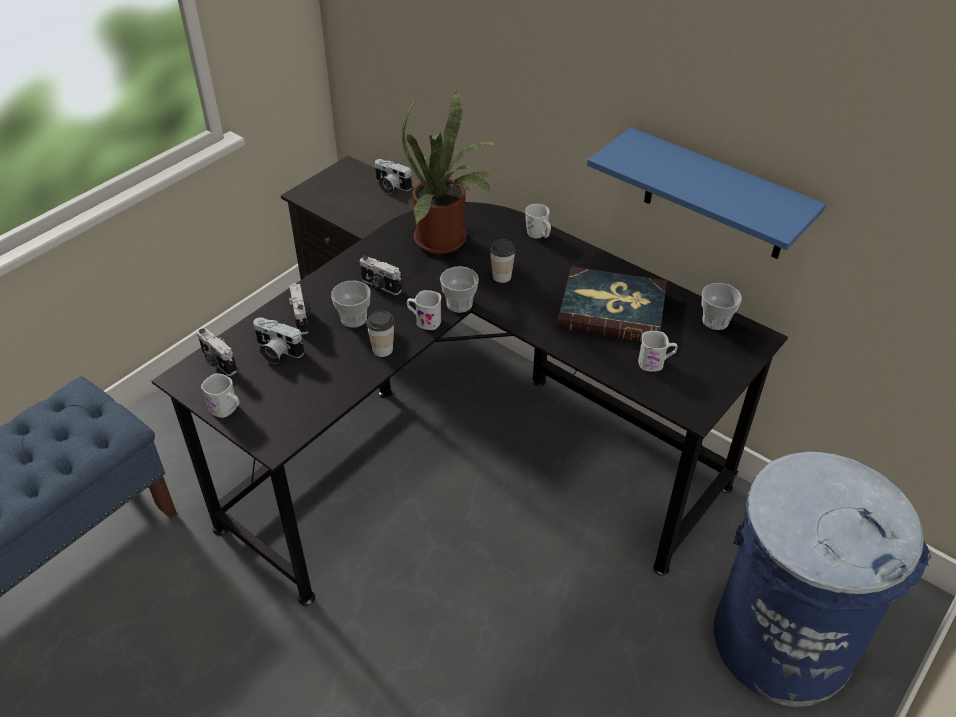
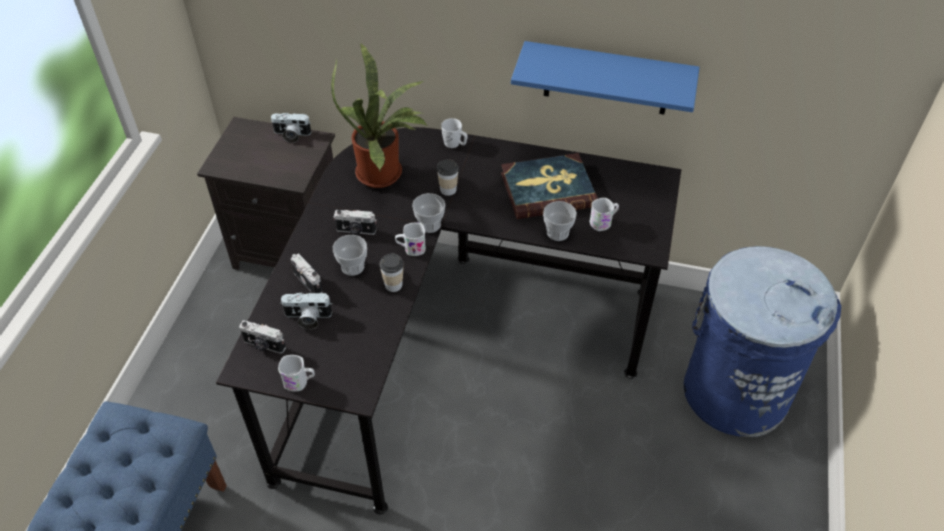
camera: 25 degrees left, 5 degrees up
cup [702,283,742,330] -> cup moved to [543,201,577,241]

